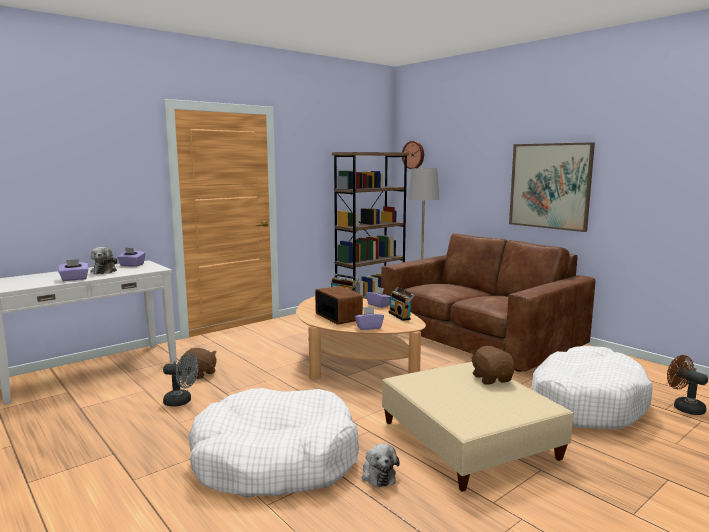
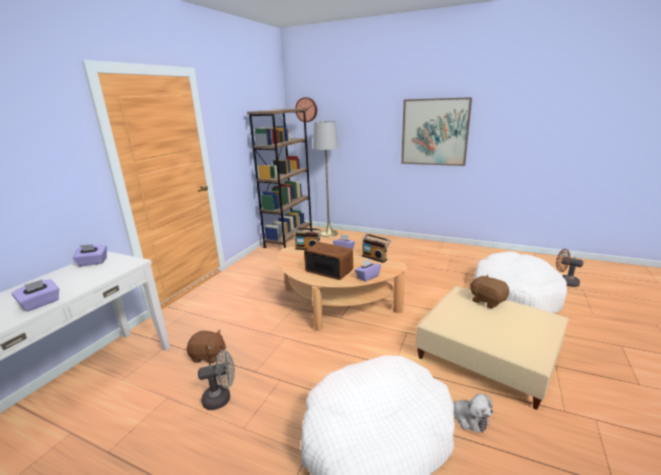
camera: 25 degrees left, 10 degrees up
plush toy [91,247,117,274] -> none
brown sofa [381,233,595,372] -> none

